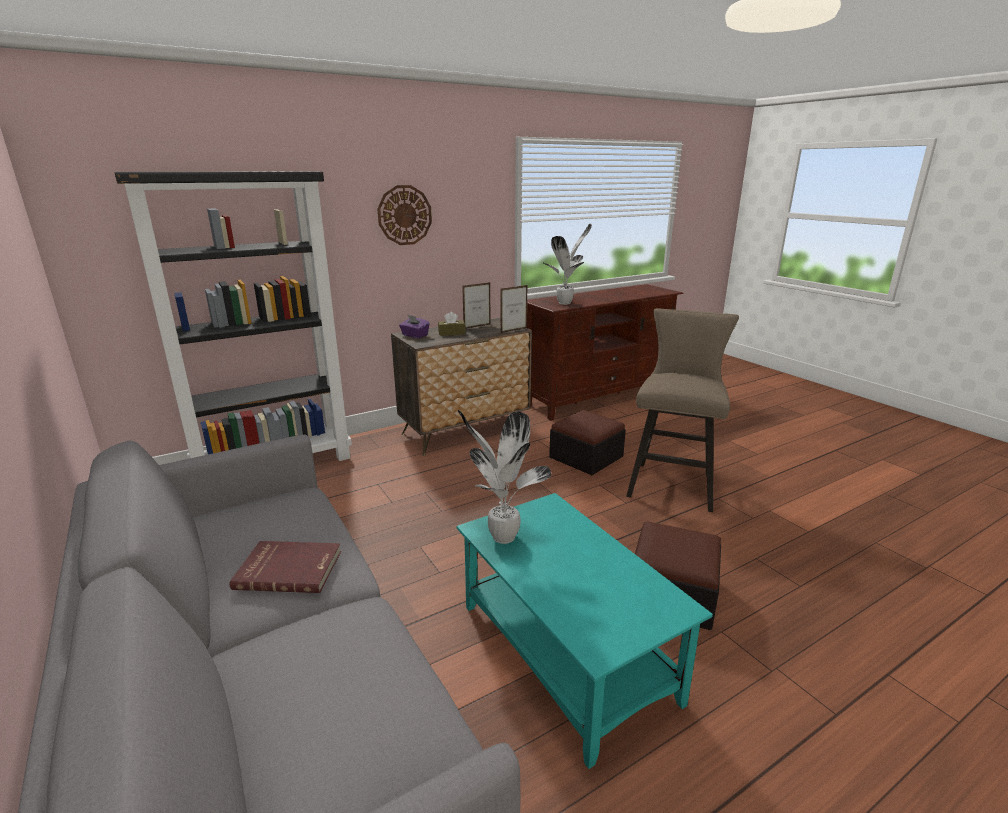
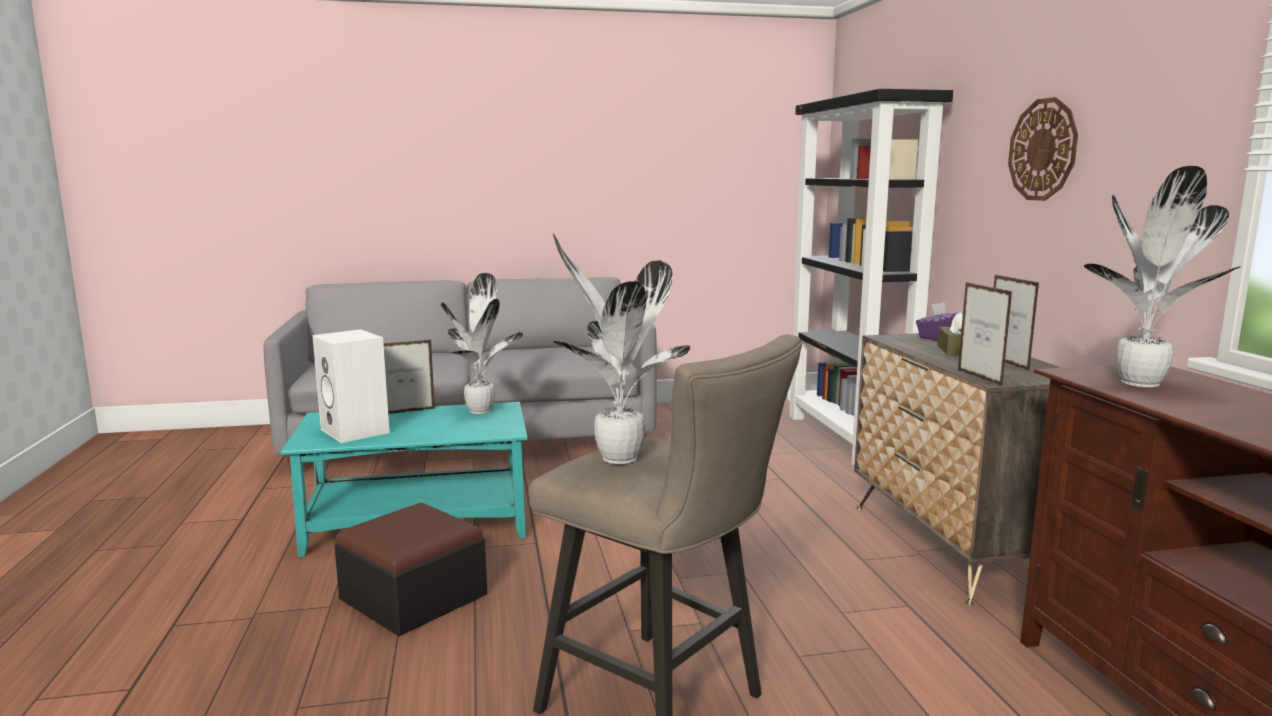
camera: 110 degrees right, 10 degrees down
red book [230,541,341,593] -> none
ottoman [549,410,626,475] -> none
none -> white speaker [313,329,390,443]
none -> picture frame [383,340,435,414]
none -> potted plant [553,234,690,464]

